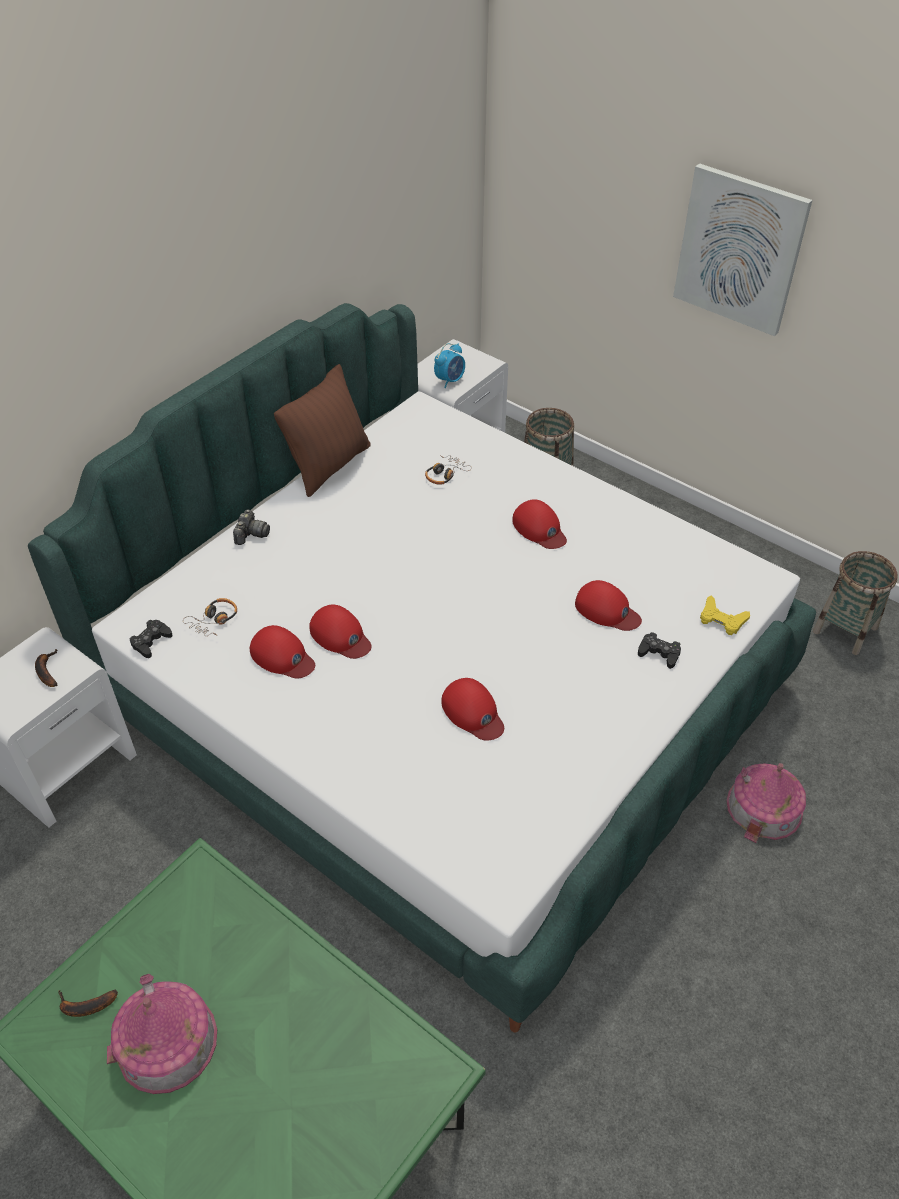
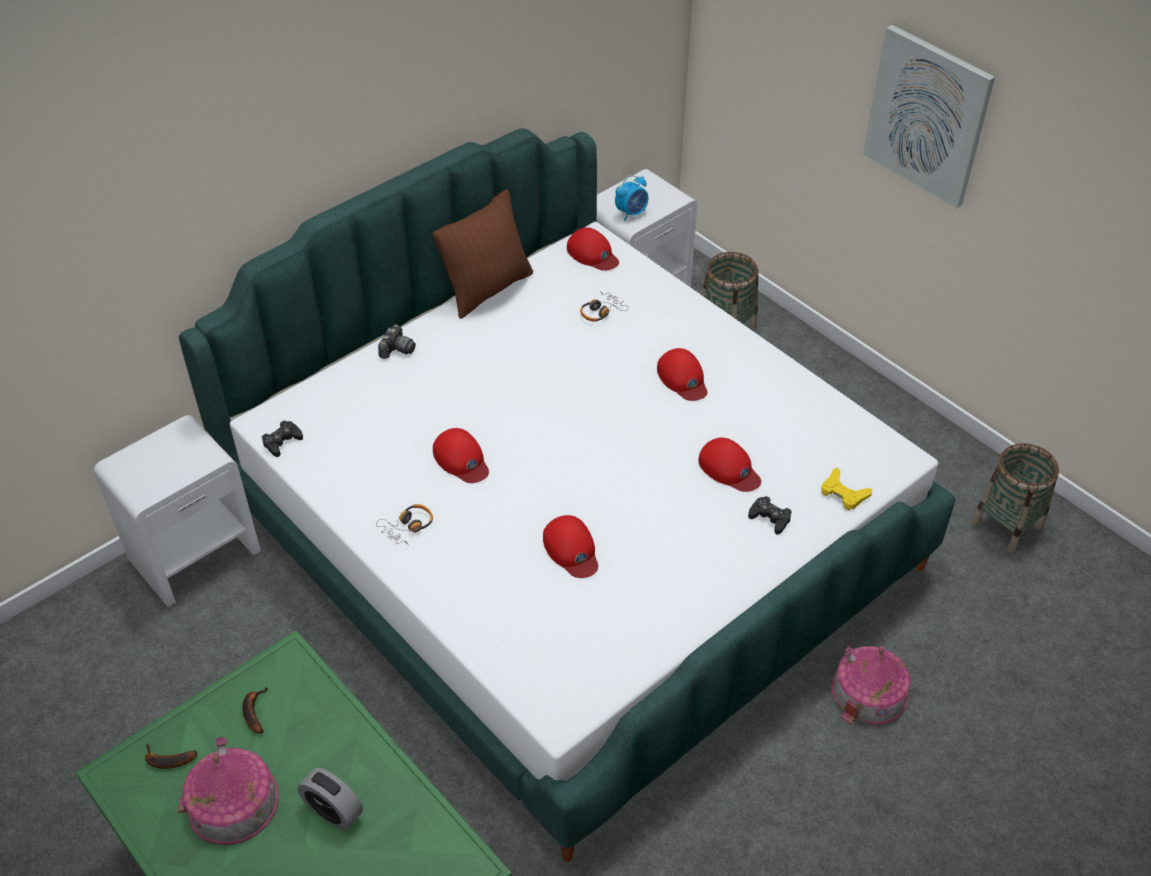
camera: 10 degrees right, 0 degrees up
banana [35,649,58,687] -> banana moved to [242,687,268,734]
headphones [183,598,237,636] -> headphones moved to [376,504,433,545]
red cap [250,625,315,679] -> red cap moved to [567,227,619,271]
none -> alarm clock [297,768,363,831]

